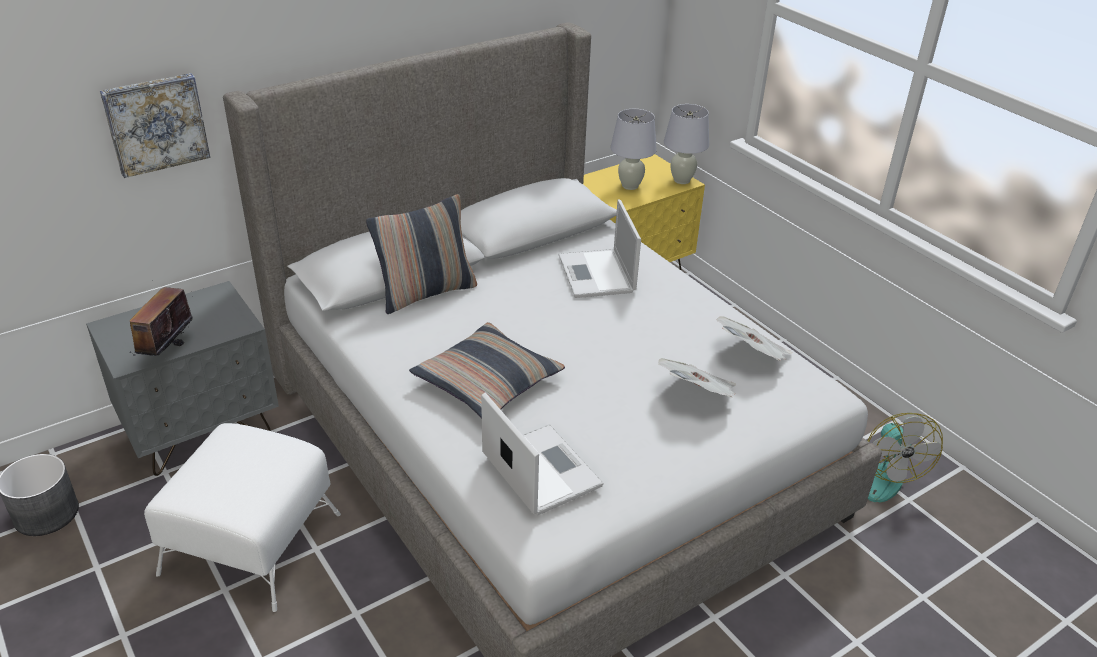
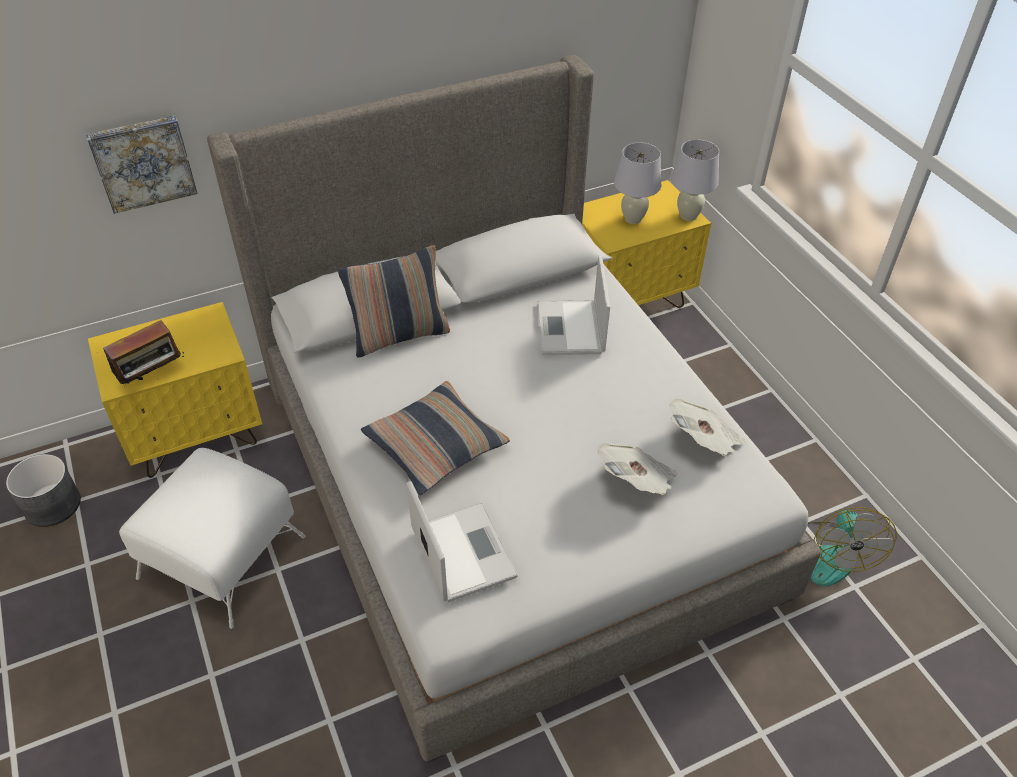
camera: 10 degrees right, 10 degrees up
grey nightstand [86,281,279,476] -> yellow nightstand [88,302,262,478]
radio [130,280,193,356] -> radio turned 150 degrees counterclockwise [103,320,184,384]

